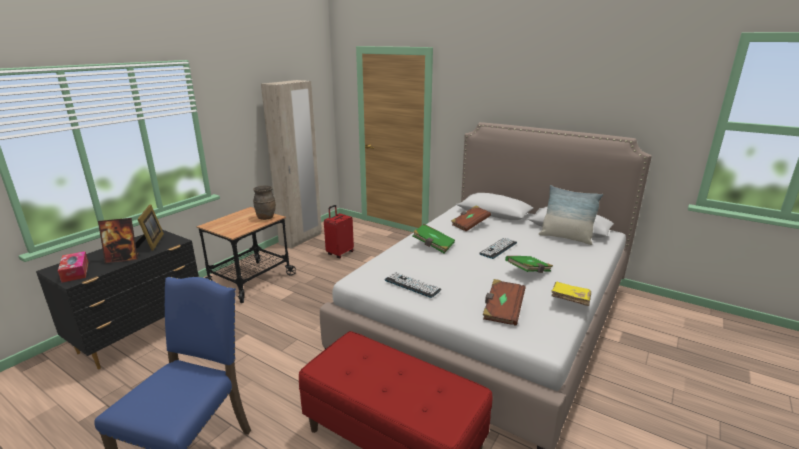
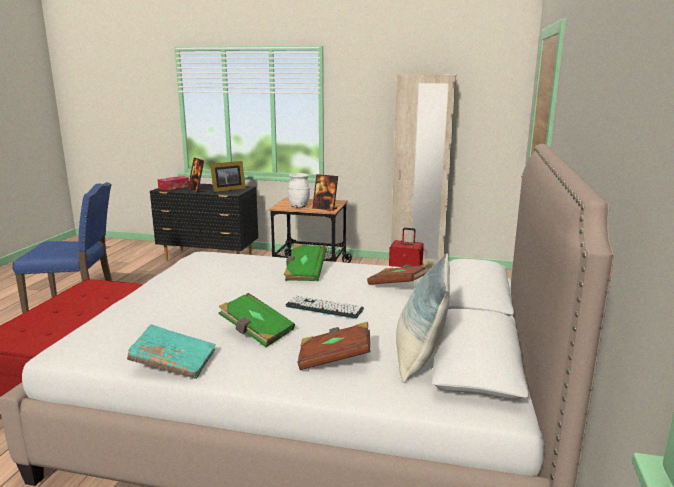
camera: 70 degrees right, 5 degrees down
brown vase [253,185,276,220] -> picture frame [312,174,338,211]
keyboard [385,272,441,298] -> none
brown book [483,279,526,326] -> brown book moved to [298,322,370,370]
yellow book [551,282,591,306] -> turquoise book [127,324,216,379]
none -> white vase [288,173,310,208]

